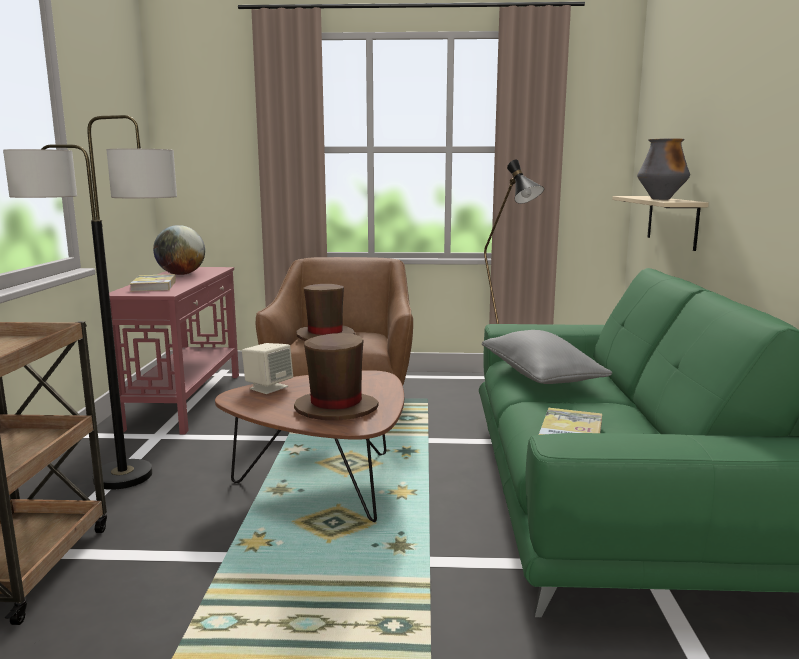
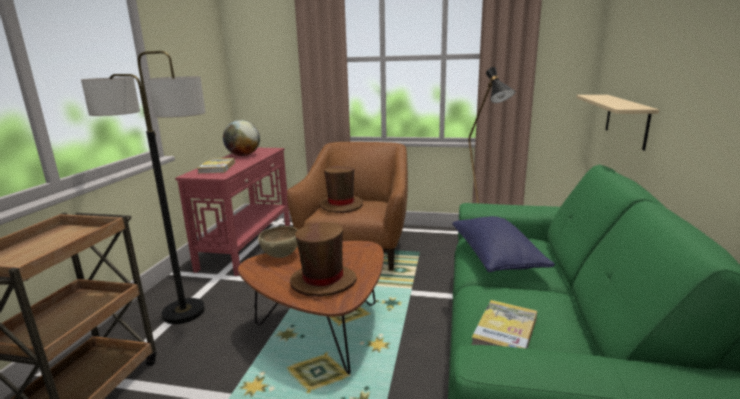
camera: 10 degrees right, 5 degrees up
beige speaker [242,343,293,394] -> brown bowl [258,226,298,258]
grey pillow [482,330,612,384] -> blue pillow [452,216,555,272]
vase [637,138,690,200] -> none

